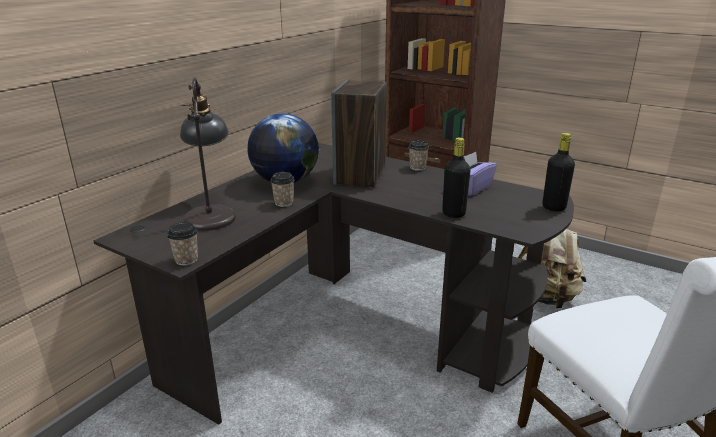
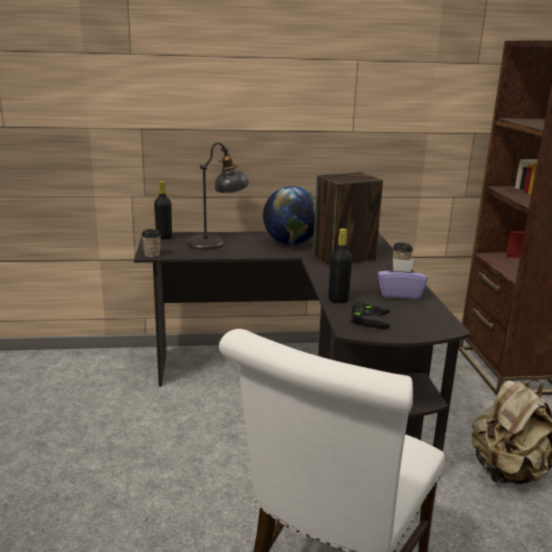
camera: 50 degrees right, 5 degrees down
cup [270,172,294,207] -> none
black bottle [542,133,575,211] -> black bottle moved to [154,181,172,240]
none -> black game controller [351,302,390,329]

